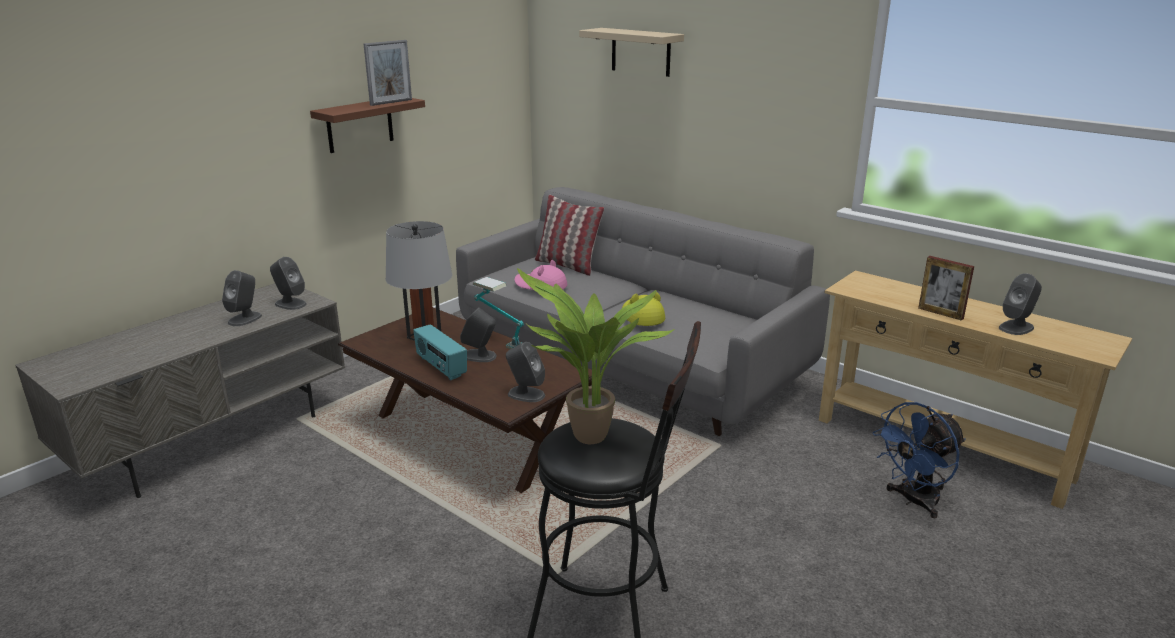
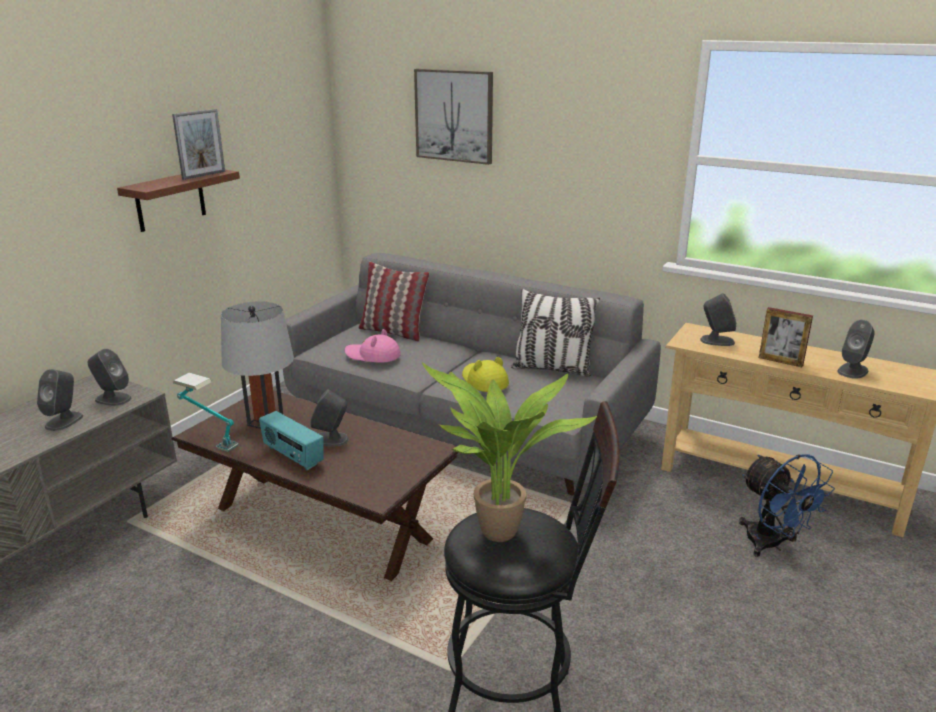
camera: 10 degrees left, 0 degrees up
table lamp [472,277,524,349] -> table lamp moved to [173,373,239,452]
grey speaker [506,342,545,402] -> grey speaker moved to [700,293,736,346]
beige shelf [579,28,684,77] -> picture [414,69,493,165]
blue fan [873,402,966,519] -> blue fan turned 75 degrees counterclockwise [739,454,835,557]
none -> pillow [511,289,600,377]

